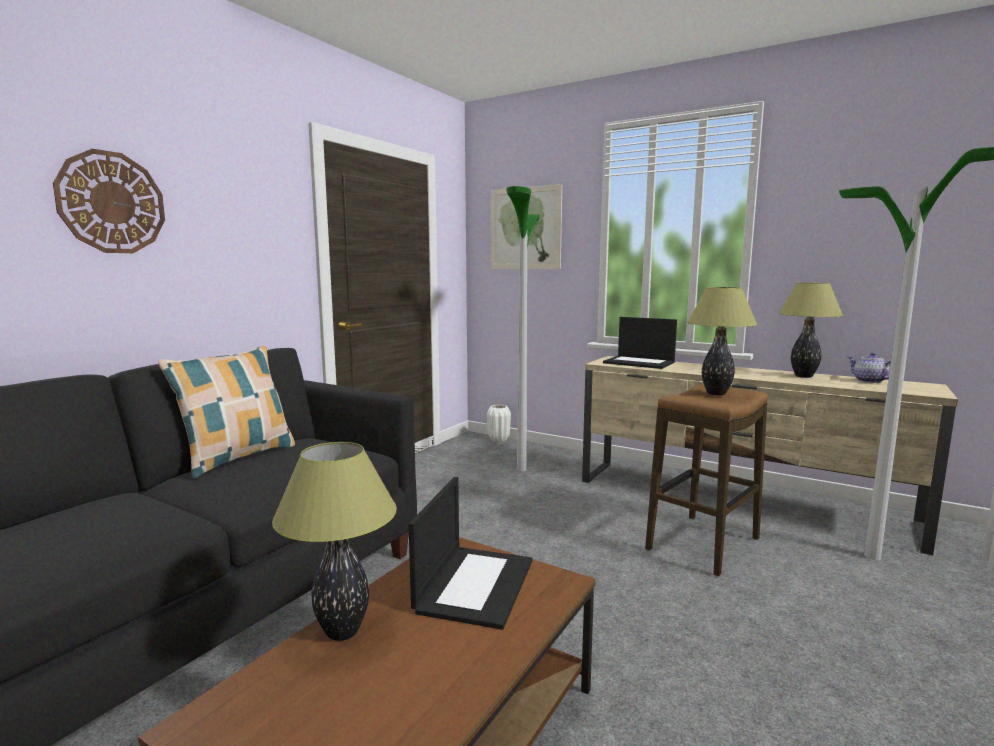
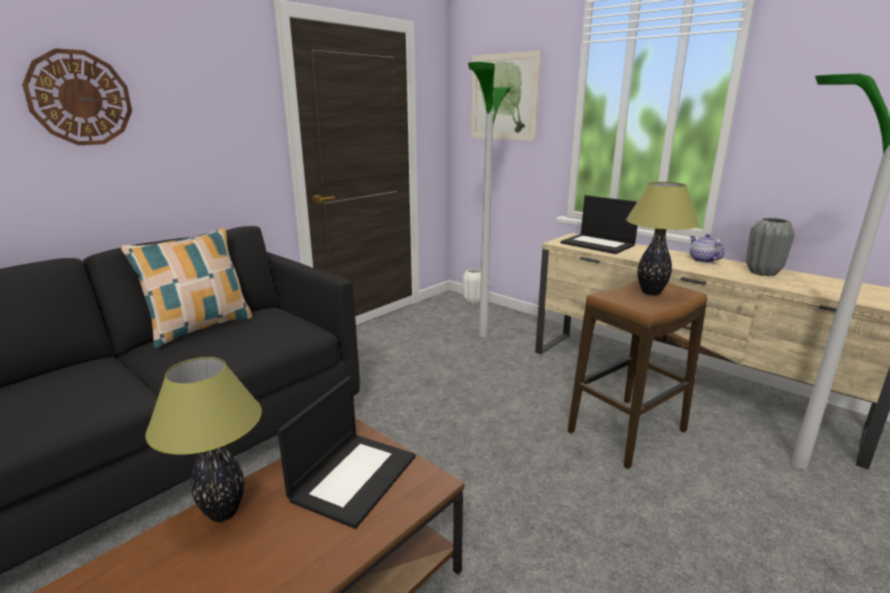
camera: 10 degrees right, 10 degrees up
table lamp [778,283,843,378] -> grey vase [746,218,795,276]
teapot [848,353,891,383] -> teapot moved to [690,234,725,263]

